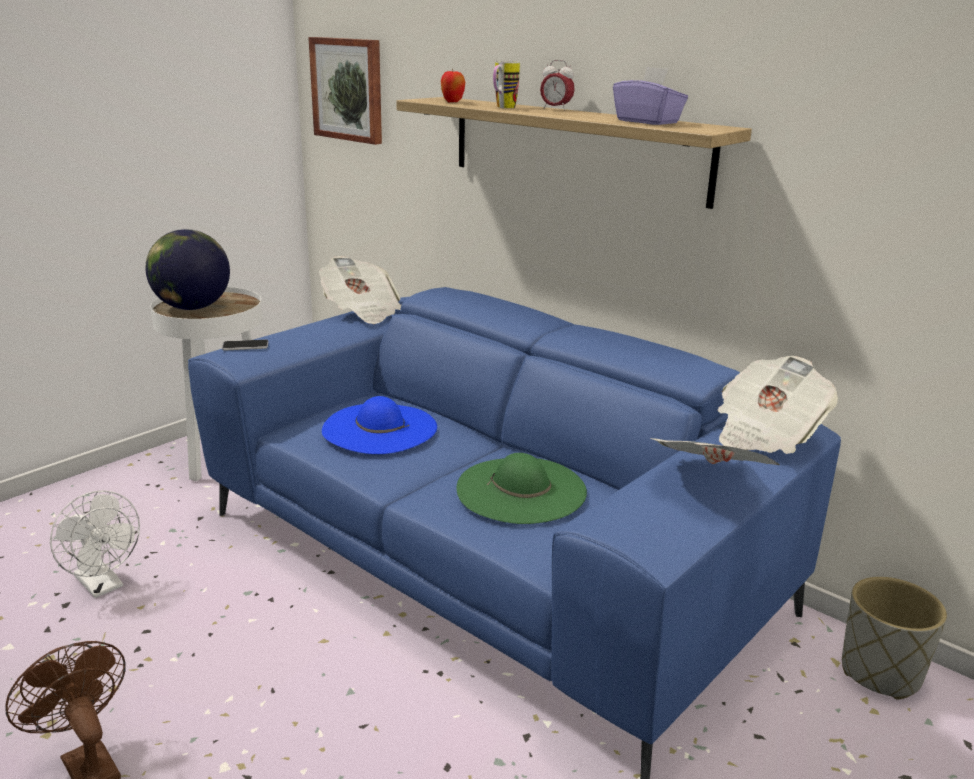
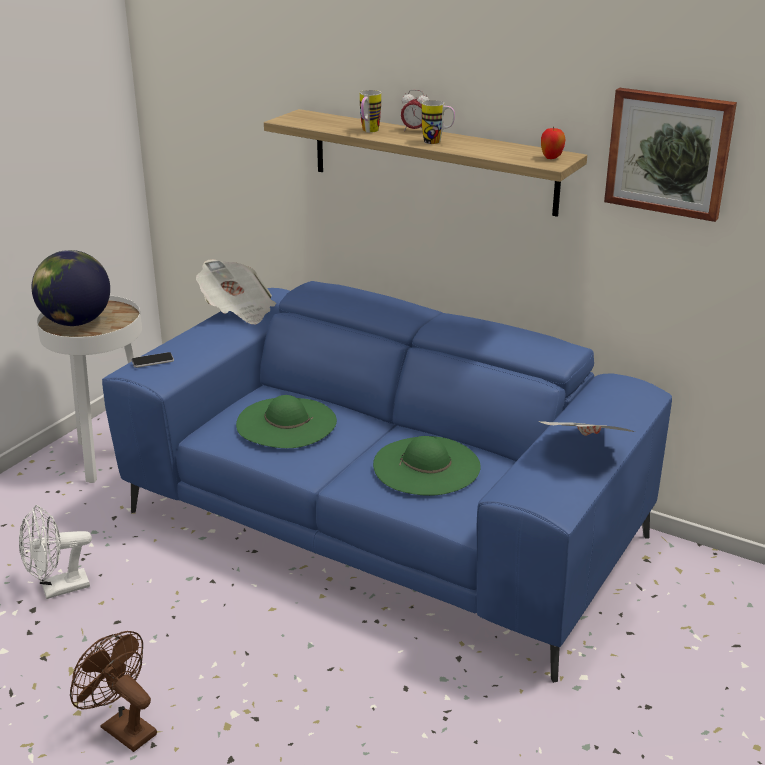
camera: 10 degrees left, 5 degrees up
white fan [50,490,140,598] -> white fan turned 120 degrees clockwise [19,505,92,599]
picture [308,37,382,145] -> picture moved to [604,88,737,222]
blue hat [322,396,437,454] -> green hat [236,395,337,448]
apple [441,69,465,102] -> apple moved to [541,127,566,159]
purple tissue box [613,67,688,125] -> none
newspaper [718,356,838,454] -> none
grey planter [842,577,947,700] -> none
none -> mug [422,100,455,144]

